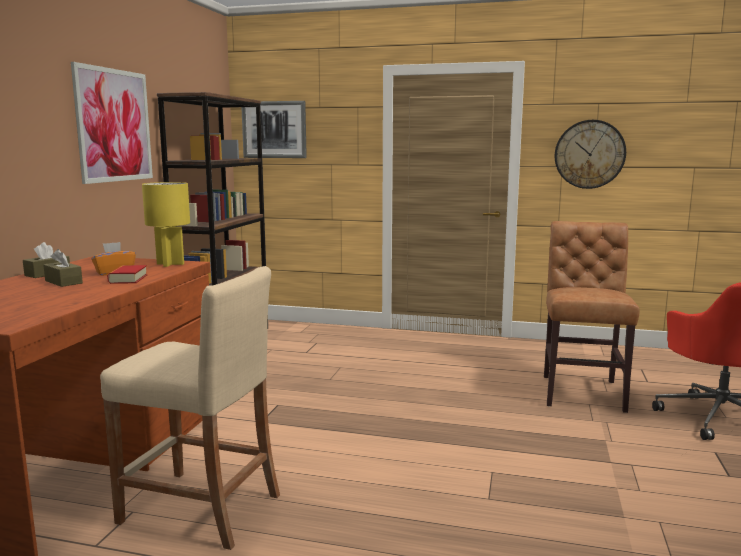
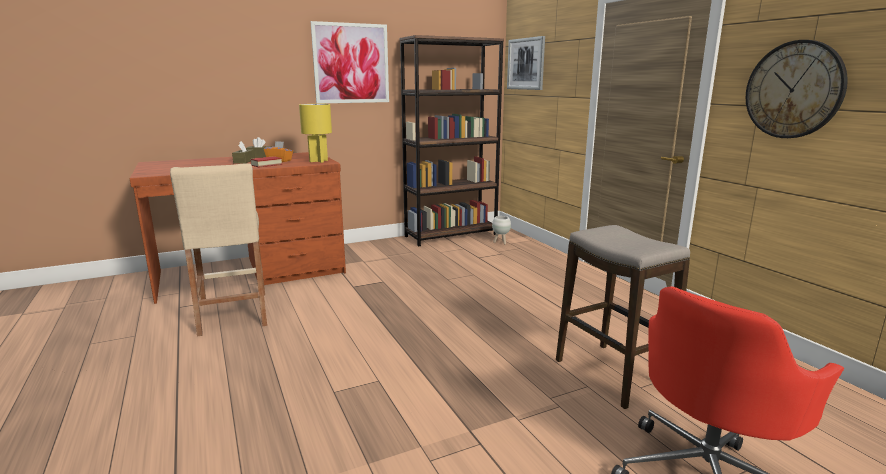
camera: 50 degrees right, 5 degrees up
brown chair [544,221,639,413] -> stool [556,225,690,409]
none -> white planter [492,216,511,244]

